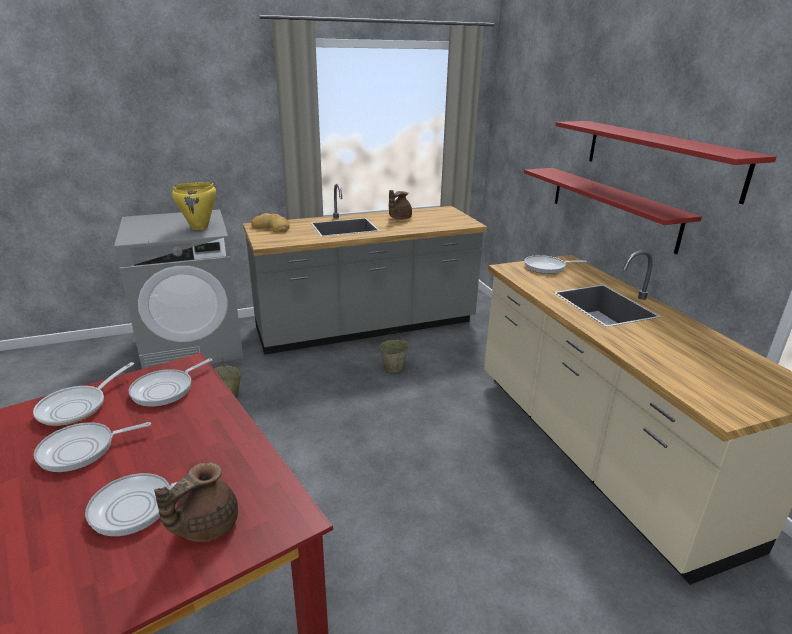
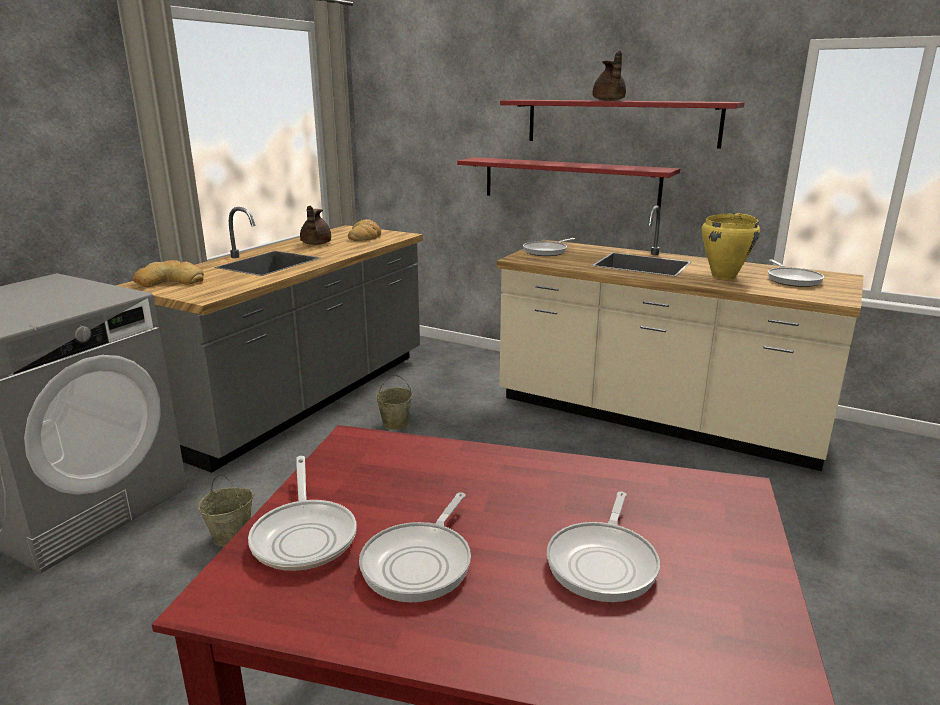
camera: 40 degrees left, 5 degrees down
frying pan [129,358,212,407] -> frying pan moved to [768,260,824,287]
brown teapot [154,462,238,542] -> brown teapot moved to [593,51,626,101]
yellow cooking pot [172,182,216,230] -> yellow cooking pot moved to [701,213,760,280]
none -> bread [348,219,381,241]

